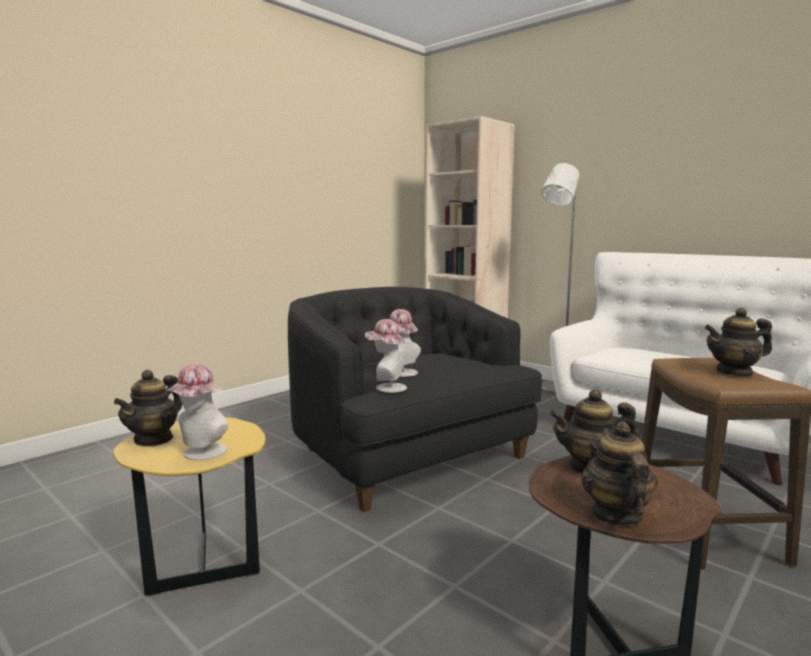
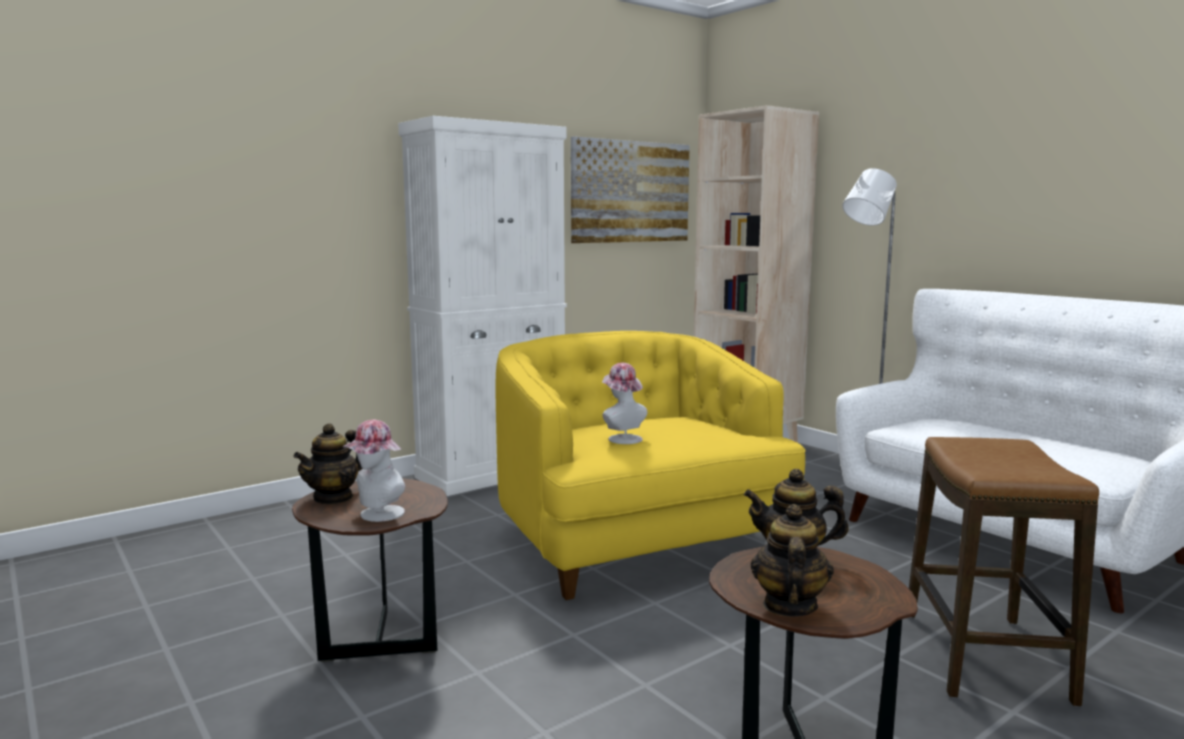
camera: 10 degrees right, 0 degrees up
yellow side table [113,417,266,597] -> brown side table [292,478,448,662]
black armchair [288,287,542,512] -> yellow armchair [496,331,806,600]
hat [365,319,407,393] -> none
teapot [705,308,772,377] -> none
none -> white cabinet [398,116,567,496]
none -> picture [571,136,690,243]

